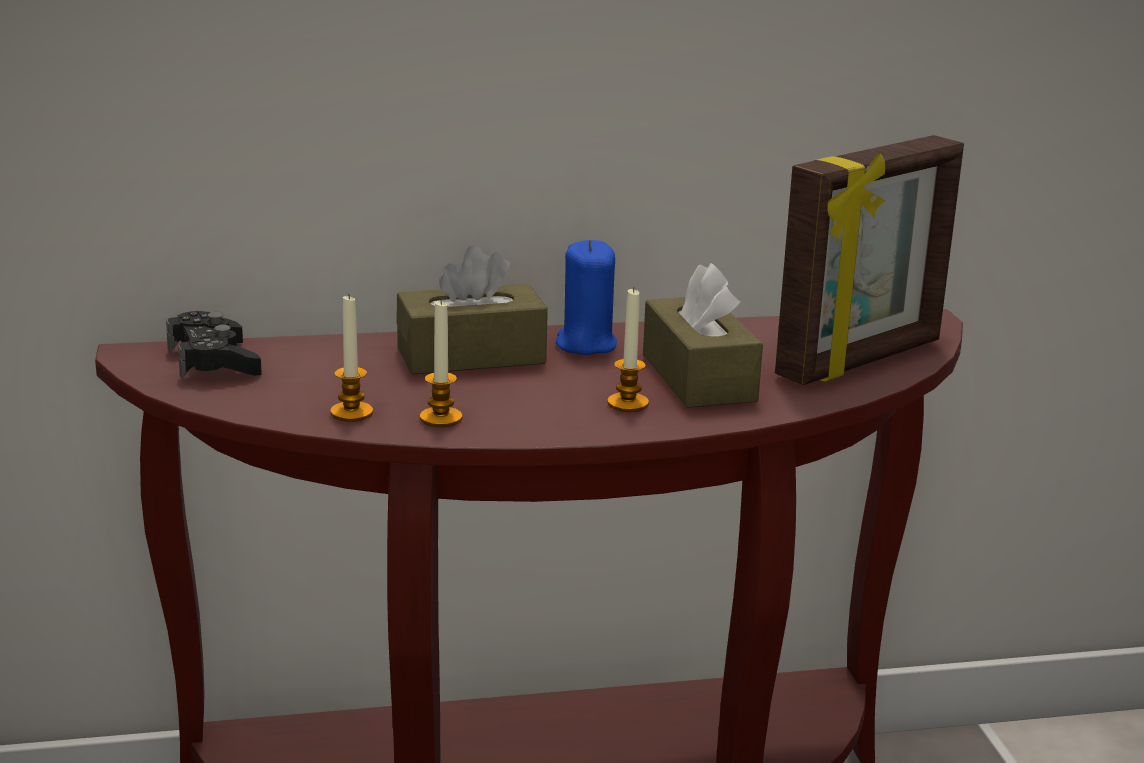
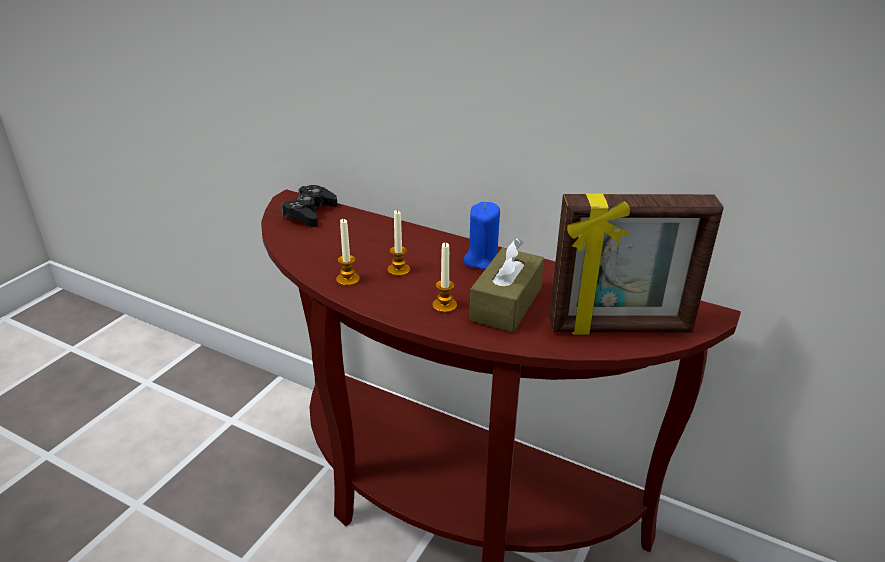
camera: 40 degrees right, 10 degrees up
candle [330,296,373,422] -> candle moved to [388,210,410,276]
brown tissue box [396,245,548,375] -> none

